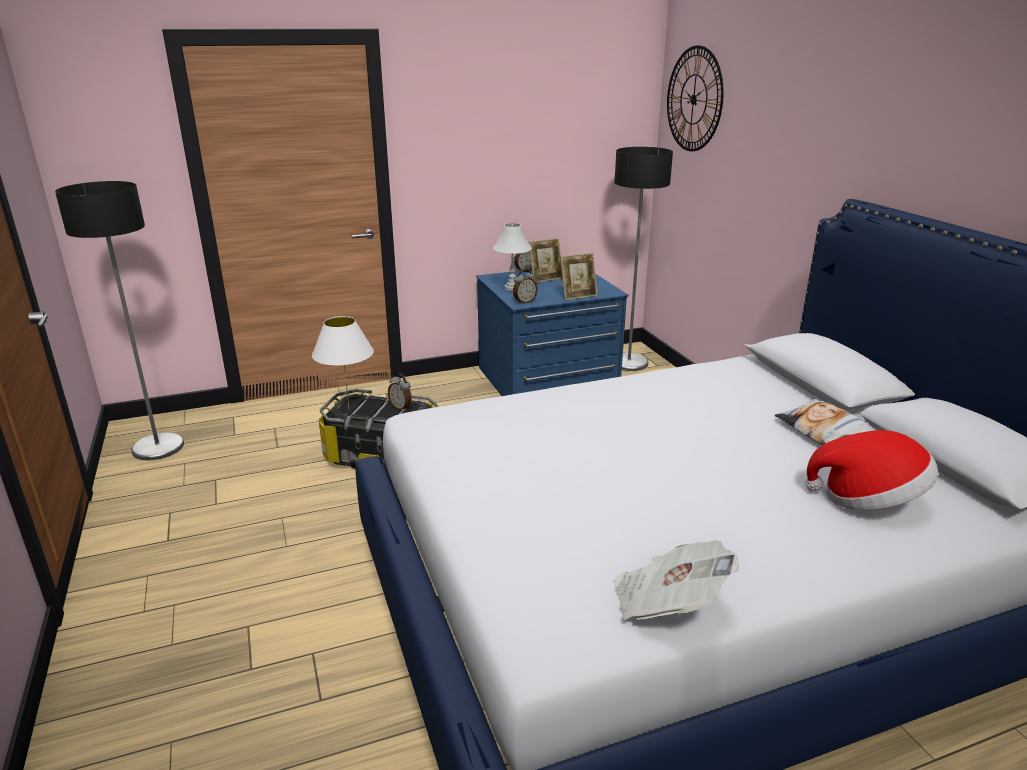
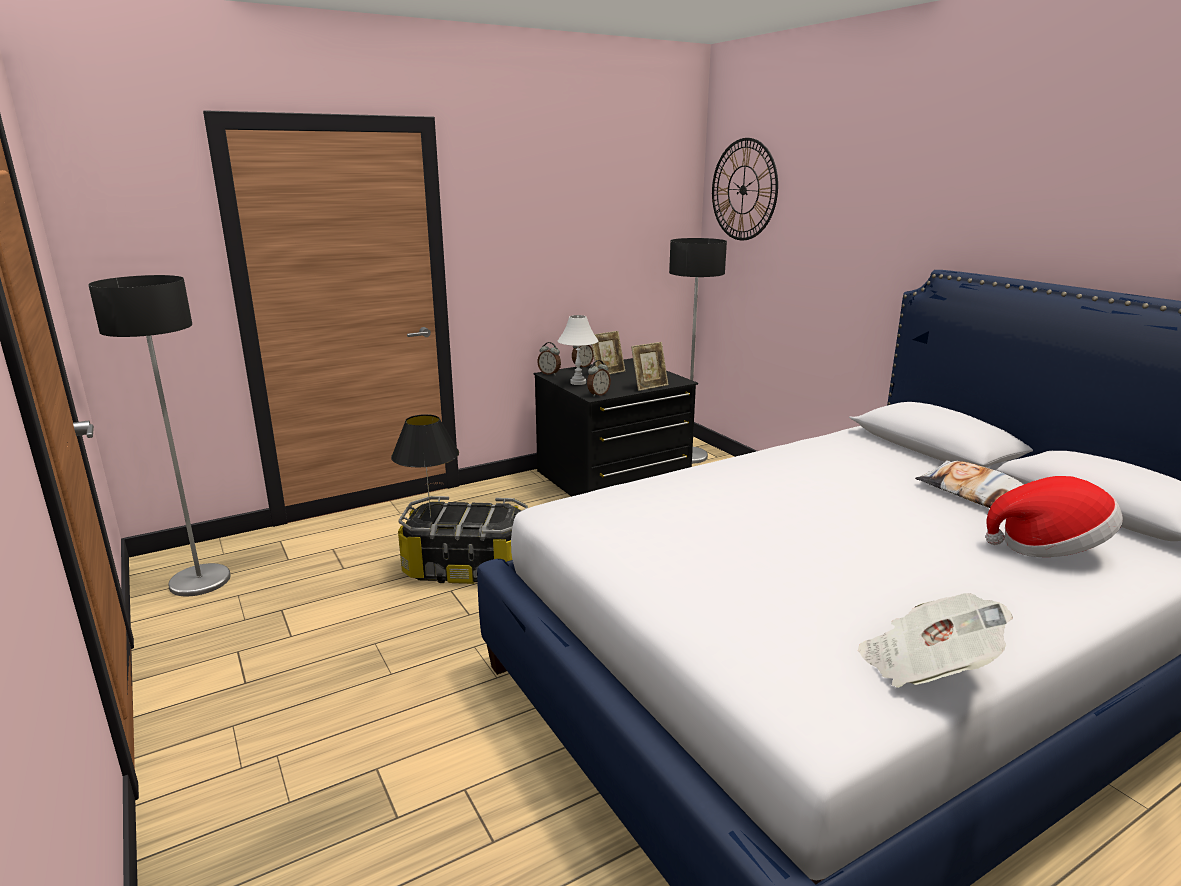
camera: 10 degrees left, 5 degrees down
white table lamp [312,316,374,408] -> black table lamp [391,414,459,518]
alarm clock [388,373,412,411] -> alarm clock moved to [537,342,561,375]
blue dresser [476,270,629,396] -> black dresser [534,358,698,497]

